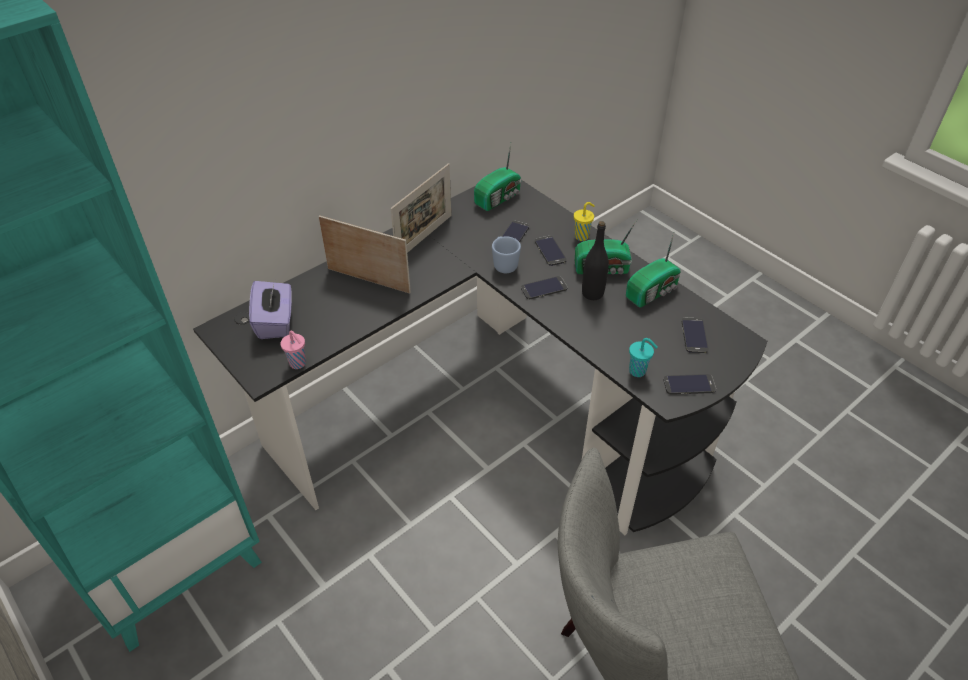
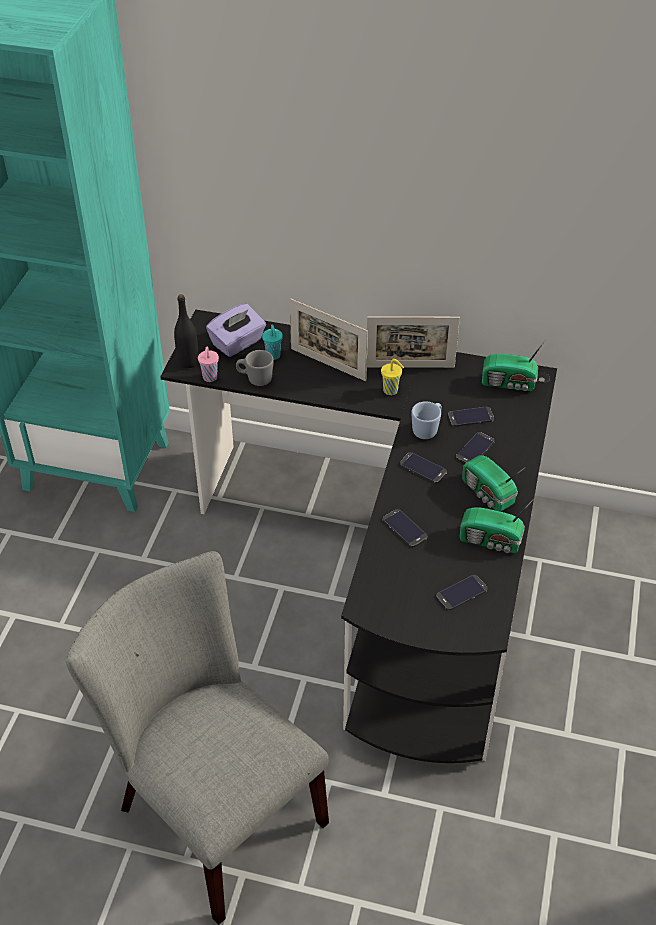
camera: 55 degrees right, 0 degrees up
picture frame [318,215,411,294] -> picture frame turned 135 degrees clockwise [290,298,368,381]
yellow cup [574,202,595,241] -> yellow cup moved to [381,359,404,395]
black bottle [582,221,609,300] -> black bottle moved to [174,294,199,368]
turquoise cup [629,338,658,377] -> turquoise cup moved to [262,324,283,360]
phone [663,374,716,395] -> phone moved to [383,509,427,547]
none -> grey mug [236,350,274,386]

